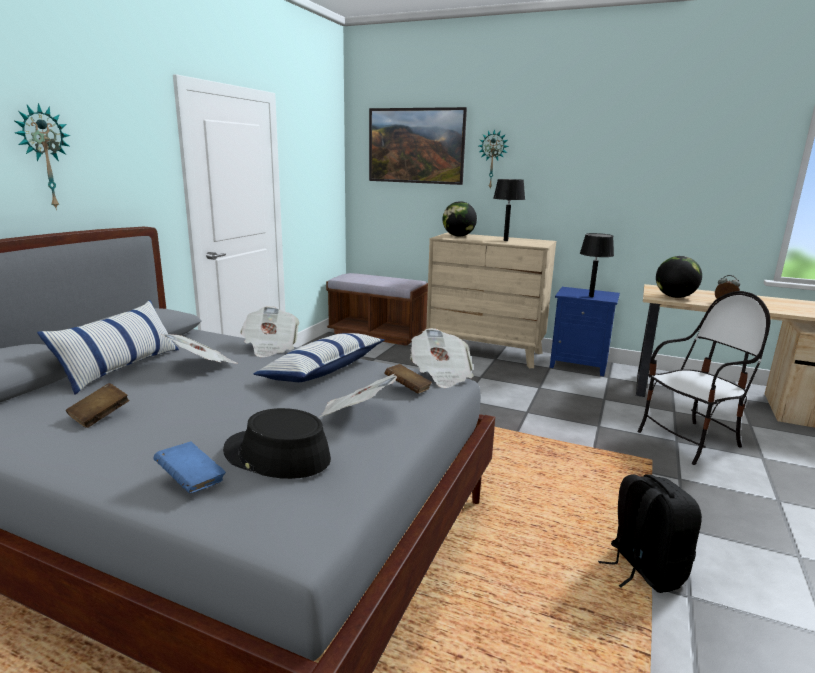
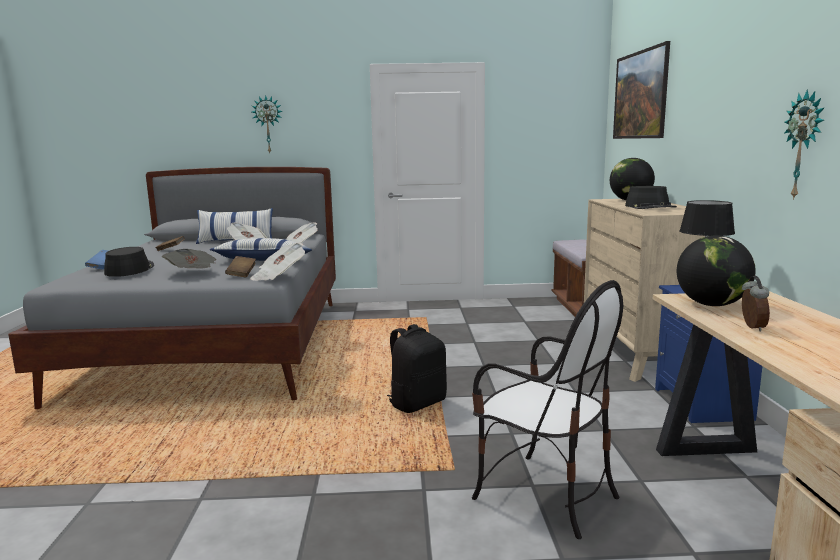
camera: 65 degrees right, 5 degrees down
wall clock [479,129,509,188] -> wall clock moved to [784,89,824,200]
black table lamp [493,179,525,241] -> black hat [625,186,677,209]
black backpack [598,474,702,593] -> black backpack moved to [387,324,447,413]

